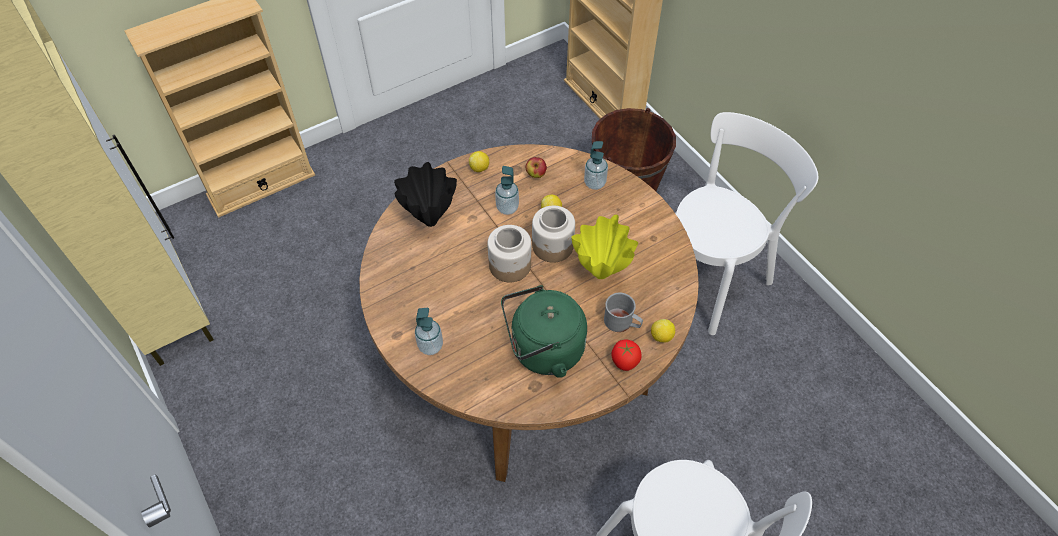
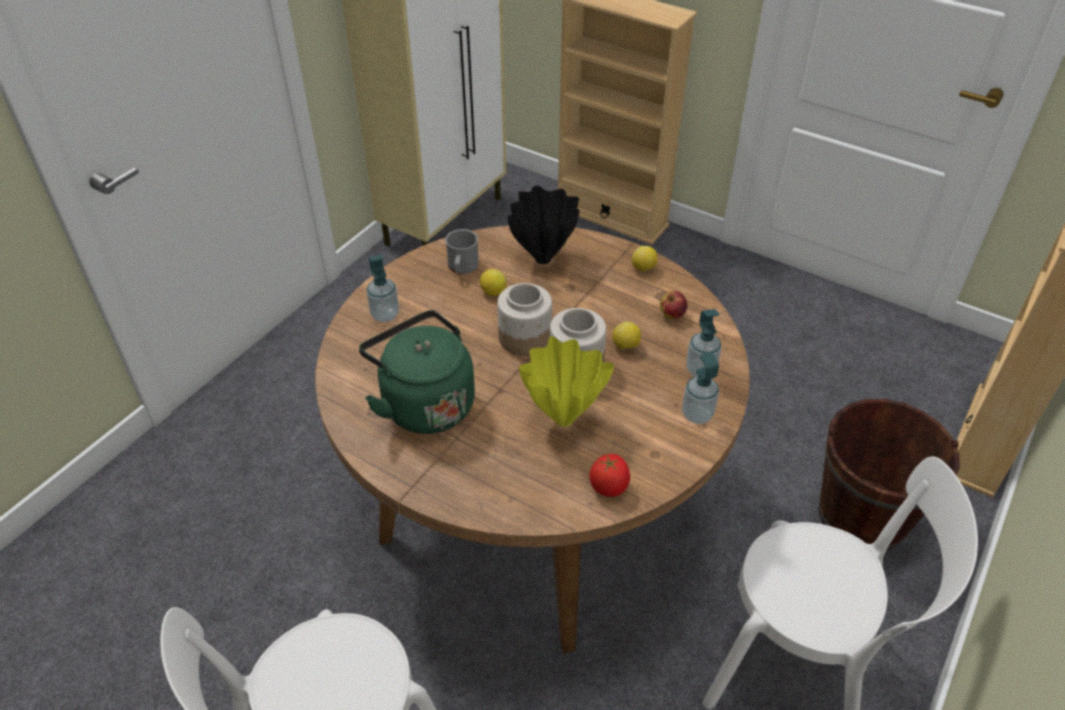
camera: 65 degrees right, 10 degrees down
soap dispenser [495,166,519,215] -> soap dispenser moved to [682,351,719,424]
grey mug [604,293,643,332] -> grey mug moved to [445,229,479,274]
tomato [612,340,642,371] -> tomato moved to [589,454,630,497]
lemon [651,319,675,342] -> lemon moved to [480,269,507,296]

